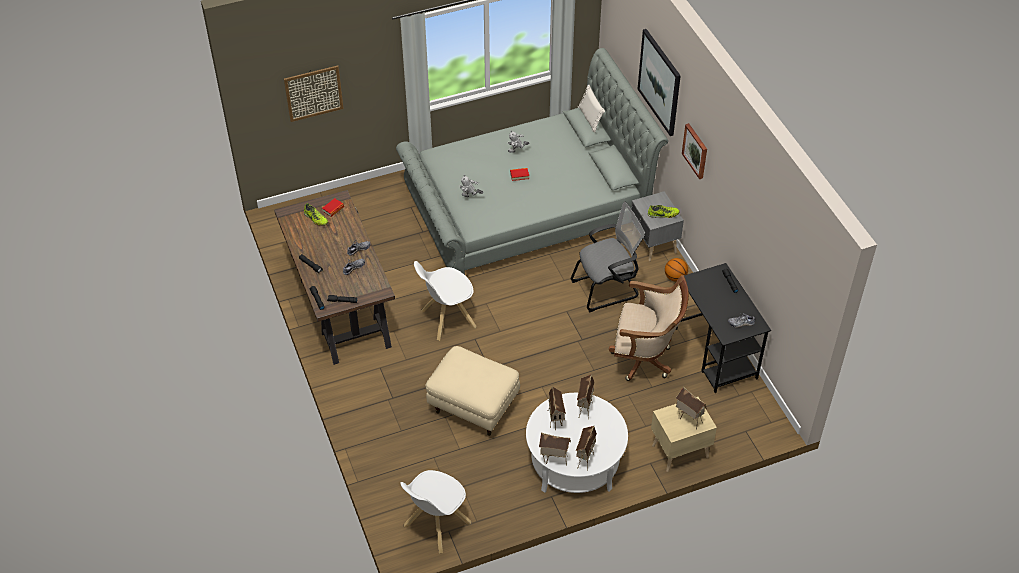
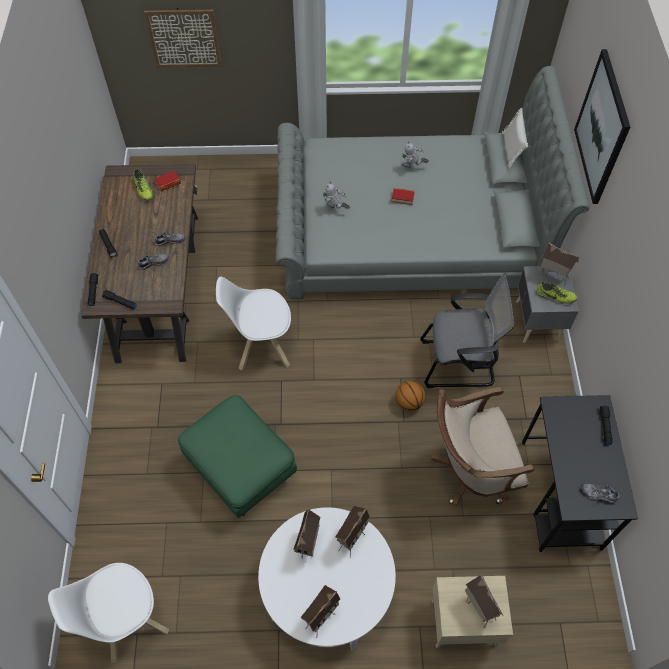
camera: 20 degrees right, 10 degrees up
beige ottoman [425,346,520,436] -> green ottoman [178,395,297,518]
toy house [539,433,571,466] -> toy house moved to [541,243,579,287]
office chair [609,275,689,381] -> office chair turned 135 degrees clockwise [431,387,534,506]
basketball [665,258,688,282] -> basketball moved to [395,381,426,411]
picture [682,123,707,179] -> none

